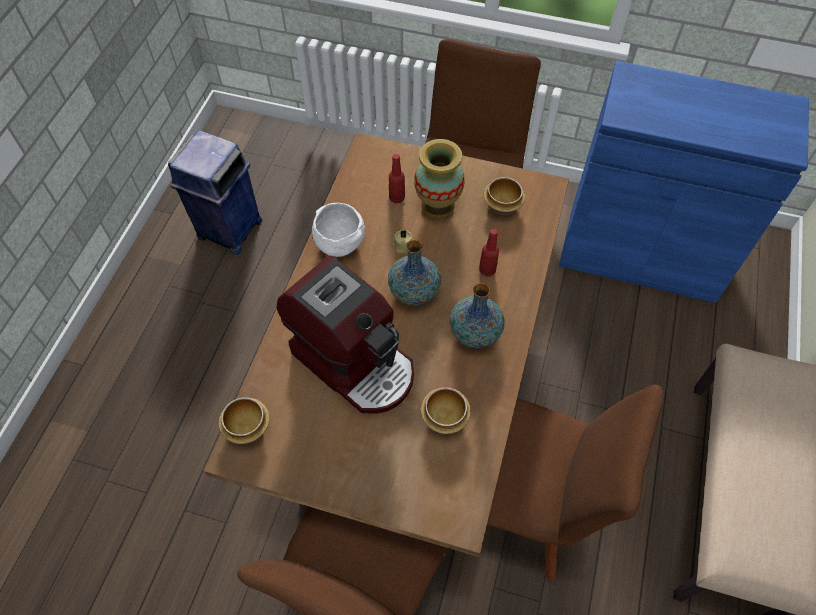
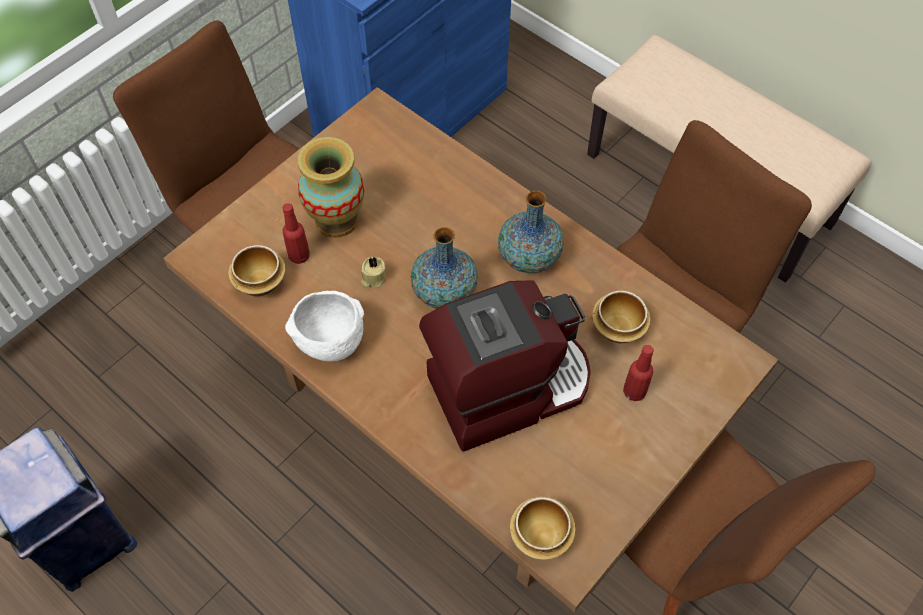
camera: 65 degrees left, 0 degrees up
red bottle [479,229,499,277] -> red bottle moved to [623,345,654,401]
bowl [483,177,525,215] -> bowl moved to [228,245,286,296]

